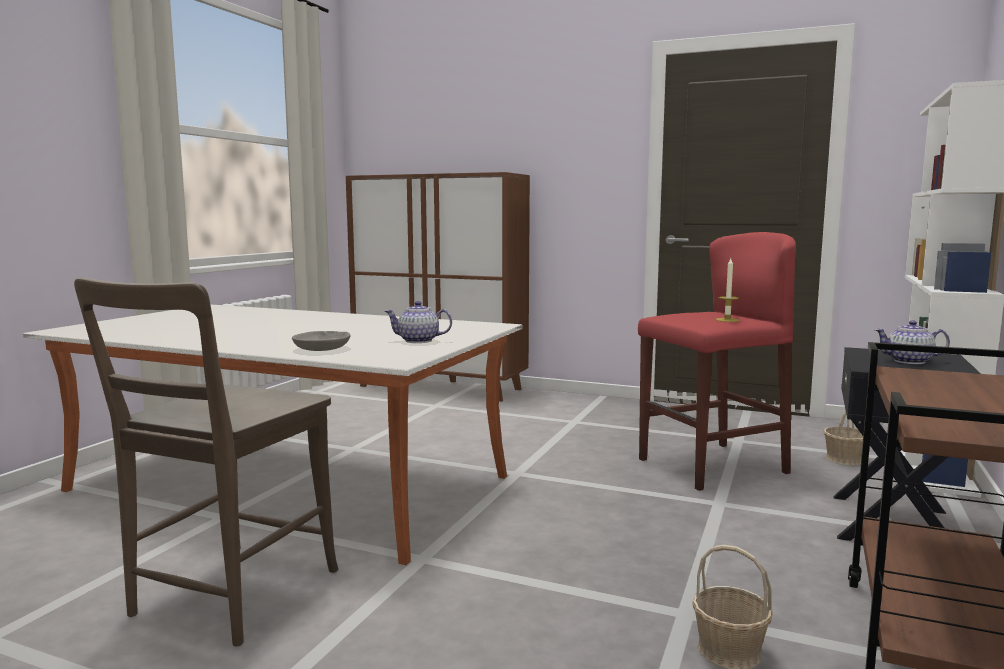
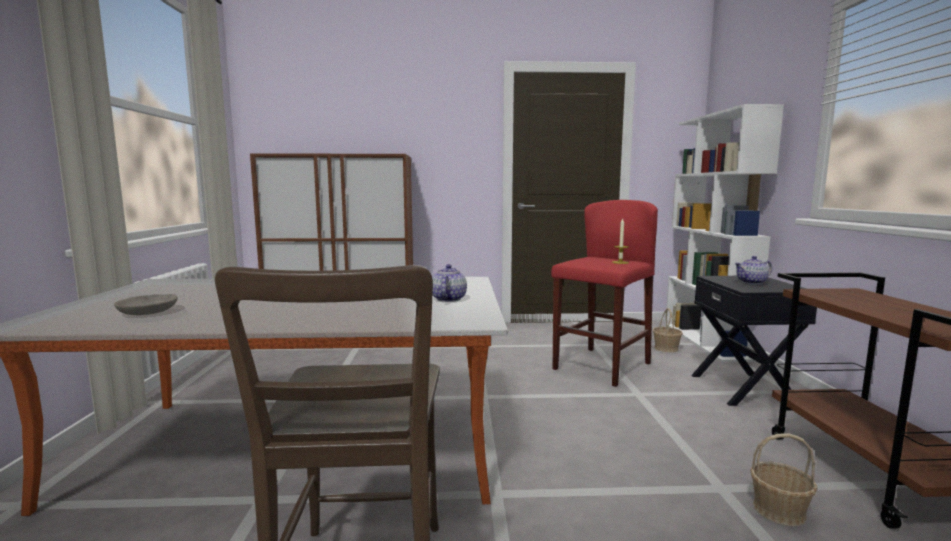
camera: 25 degrees left, 0 degrees up
grey bowl [292,331,351,351] -> grey bowl moved to [114,294,178,315]
teapot [384,301,452,343] -> teapot turned 120 degrees clockwise [432,264,467,302]

